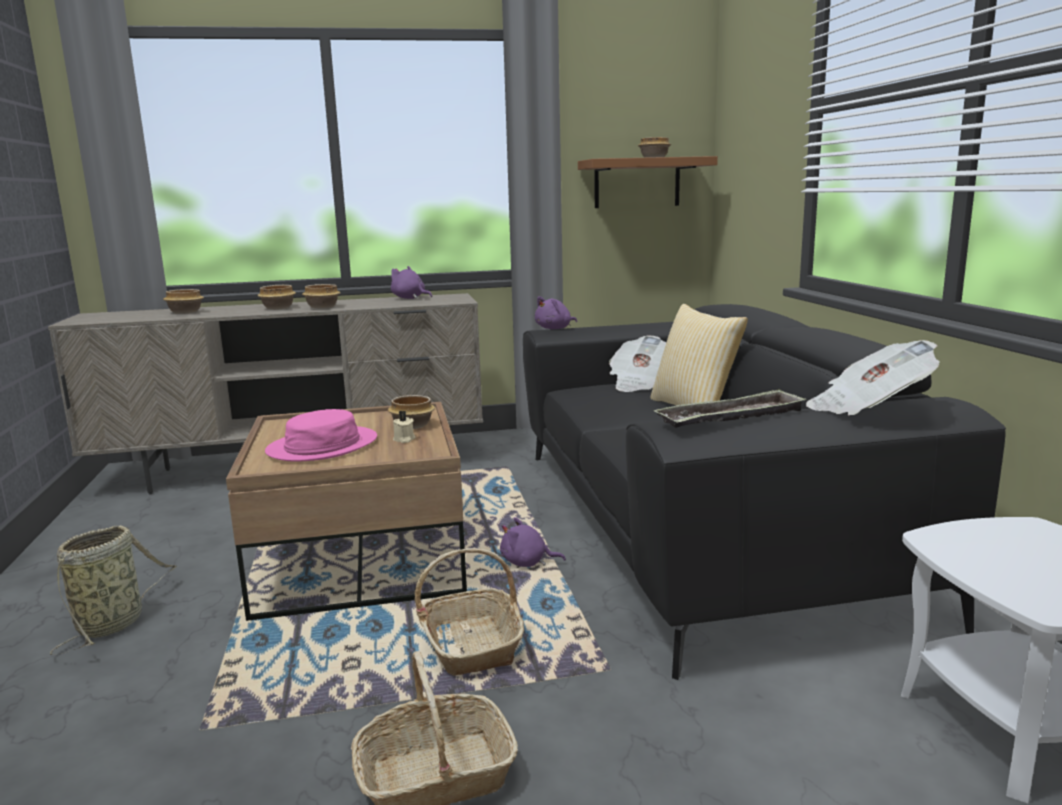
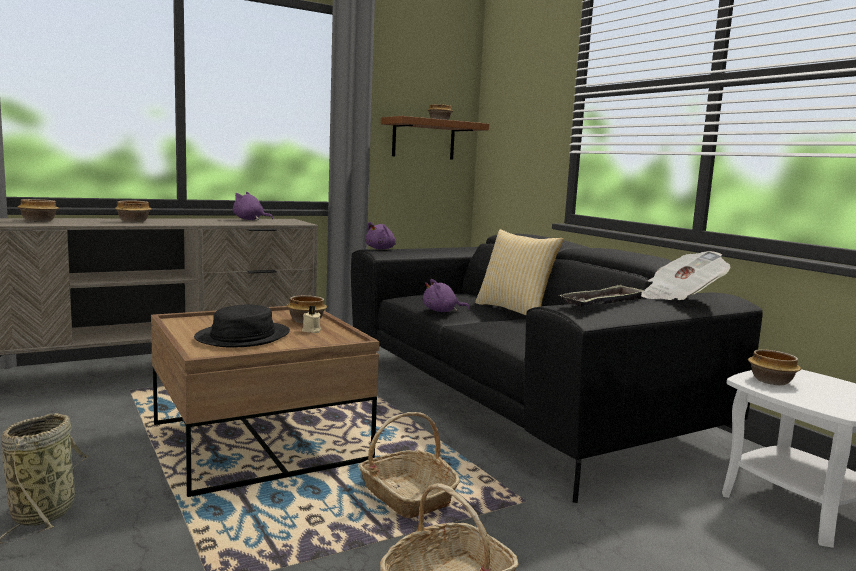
camera: 20 degrees left, 5 degrees down
pink hat [265,409,377,462] -> black hat [194,305,290,347]
bowl [302,284,340,309] -> bowl moved to [748,349,801,385]
purple plush toy [500,517,566,567] -> purple plush toy moved to [423,279,470,312]
newspaper [609,335,666,392] -> none

